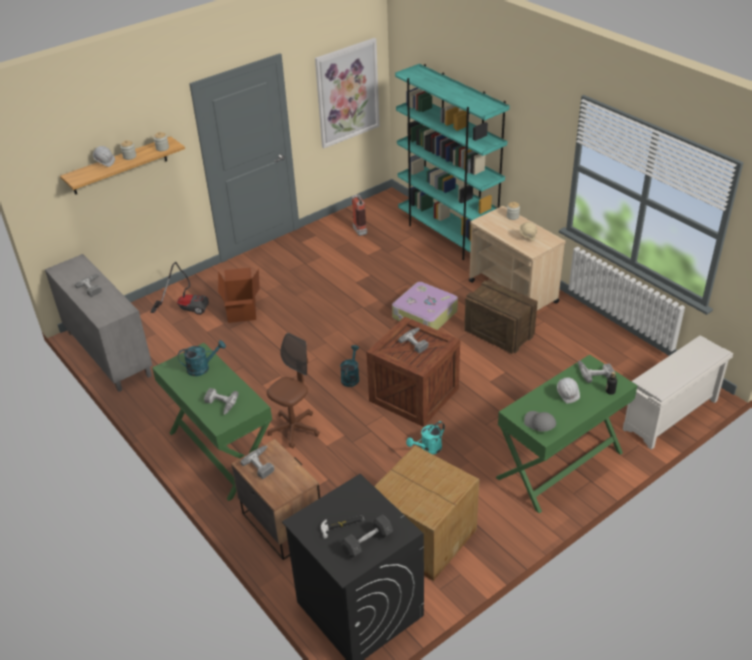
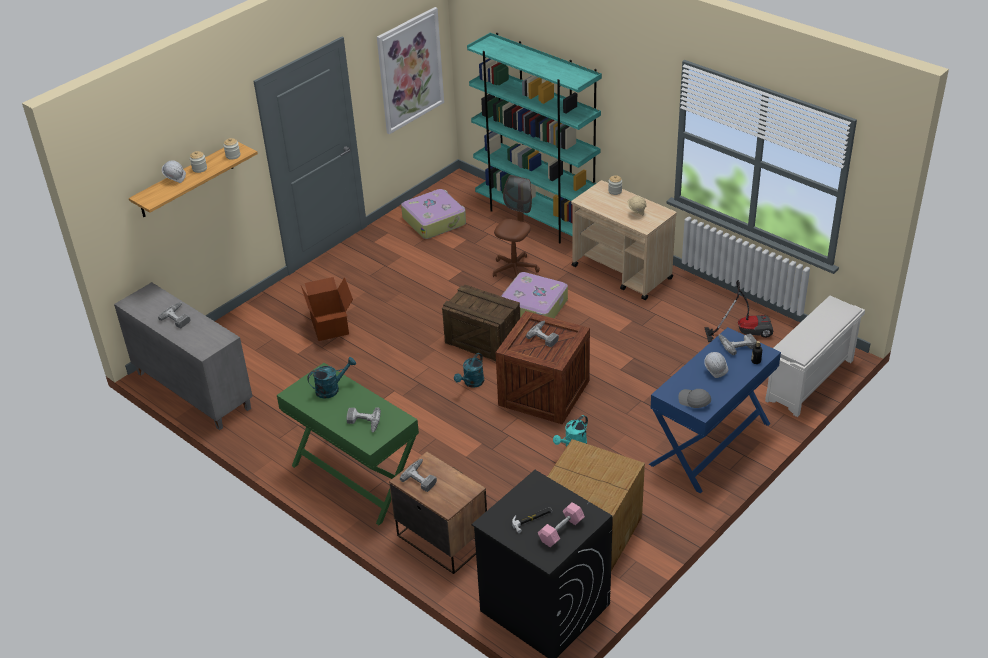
camera: 10 degrees left, 0 degrees up
vacuum cleaner [150,262,209,315] -> vacuum cleaner moved to [704,280,773,342]
brown office chair [267,333,320,448] -> brown office chair moved to [493,175,540,277]
turquoise watering can [340,345,359,387] -> turquoise watering can turned 150 degrees counterclockwise [454,353,484,388]
grey dumbbell [341,515,393,558] -> pink dumbbell [538,502,585,547]
fire extinguisher [352,194,367,236] -> suitcase [401,189,466,239]
crate [464,280,538,354] -> crate moved to [442,284,520,361]
green desk [496,354,637,513] -> blue desk [649,327,781,493]

